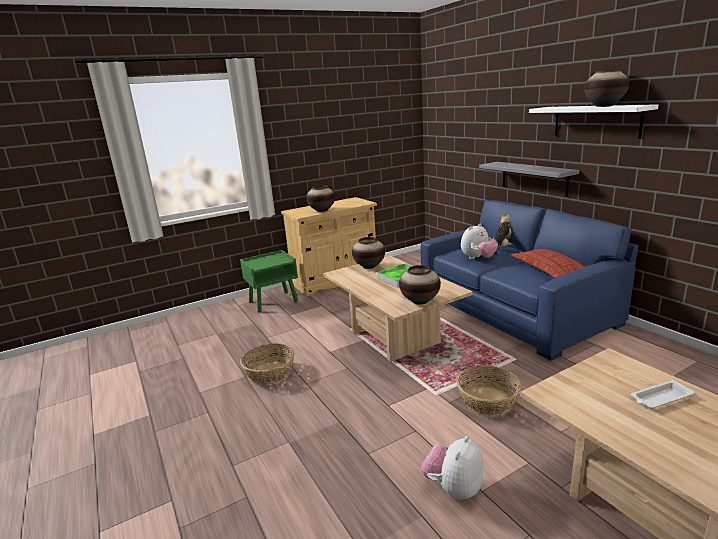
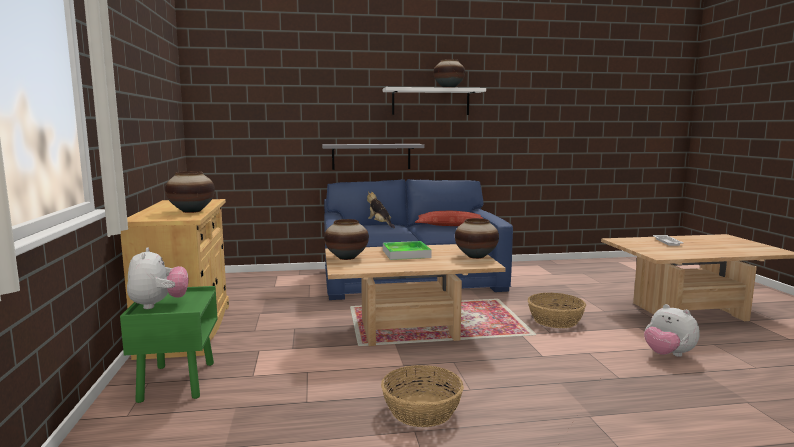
camera: 70 degrees left, 10 degrees down
plush toy [461,224,498,259] -> plush toy moved to [127,247,188,309]

